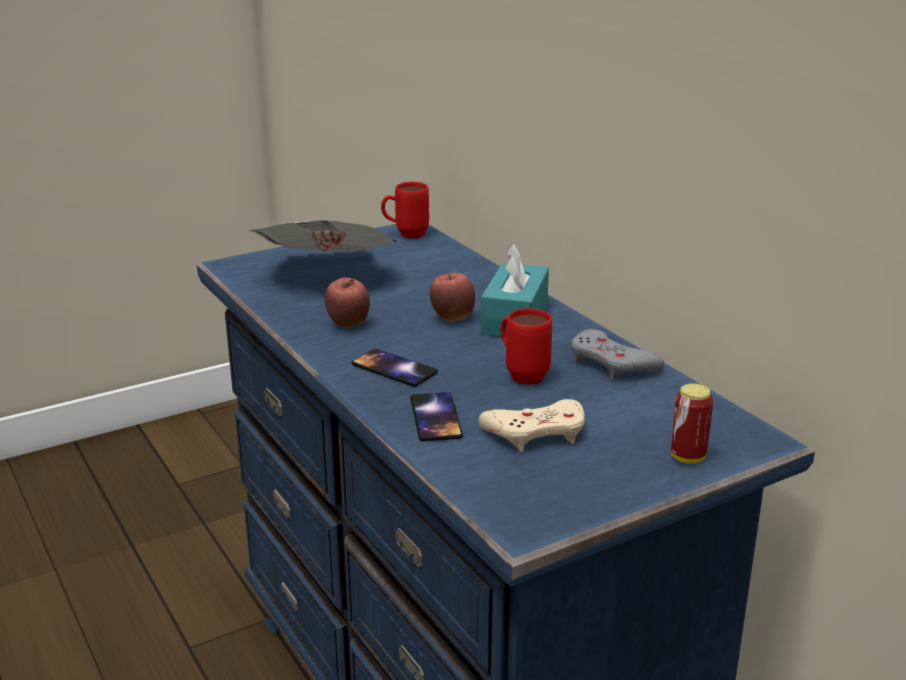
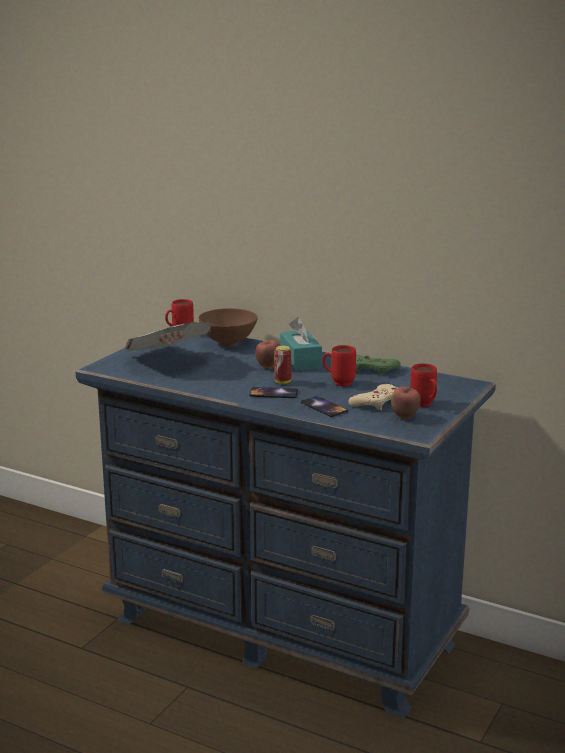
camera: 30 degrees left, 5 degrees down
apple [325,278,370,328] -> apple moved to [391,386,421,419]
grey game controller [571,329,664,380] -> green game controller [356,355,401,376]
can [671,383,713,464] -> can moved to [274,346,292,384]
none -> brown bowl [198,308,258,346]
none -> red mug [410,363,437,407]

